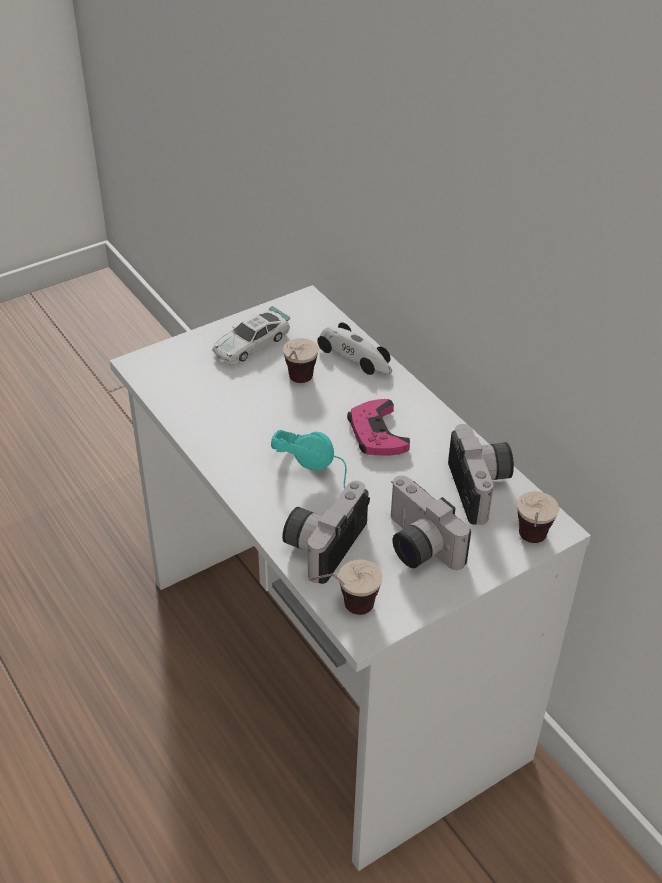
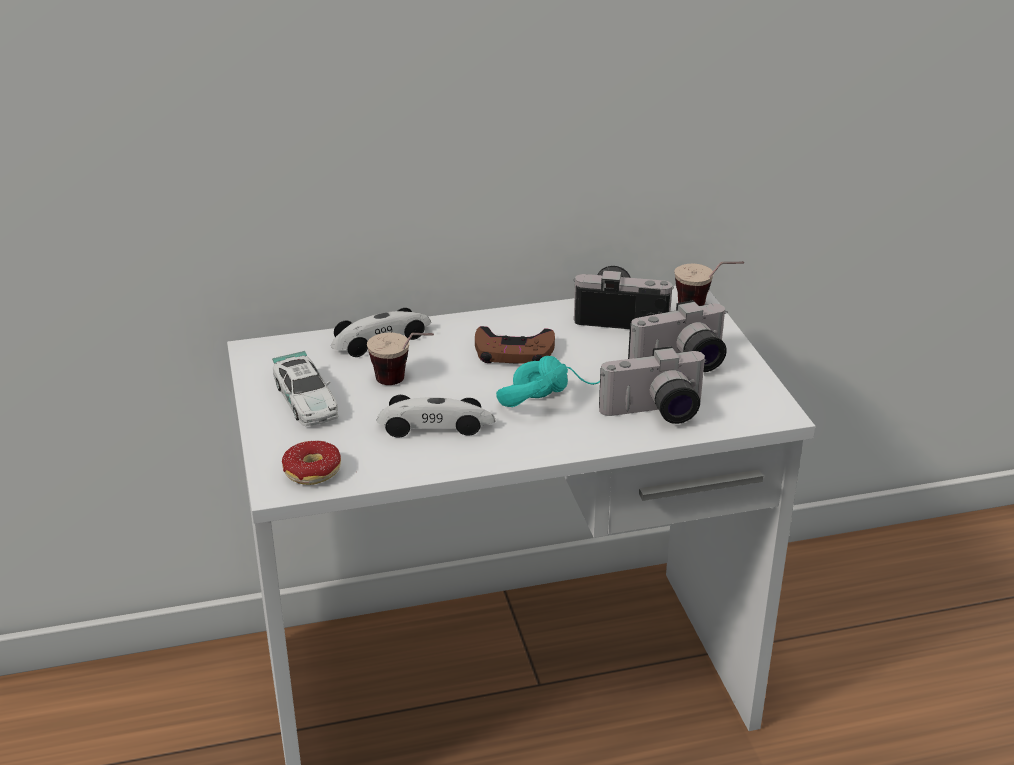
camera: 70 degrees left, 10 degrees down
camera [282,481,370,584] -> camera turned 60 degrees counterclockwise [599,346,707,424]
cup [309,559,383,615] -> none
pink game controller [347,399,410,455] -> brown game controller [475,326,555,364]
none -> donut [282,440,357,485]
none -> toy car [377,395,496,438]

